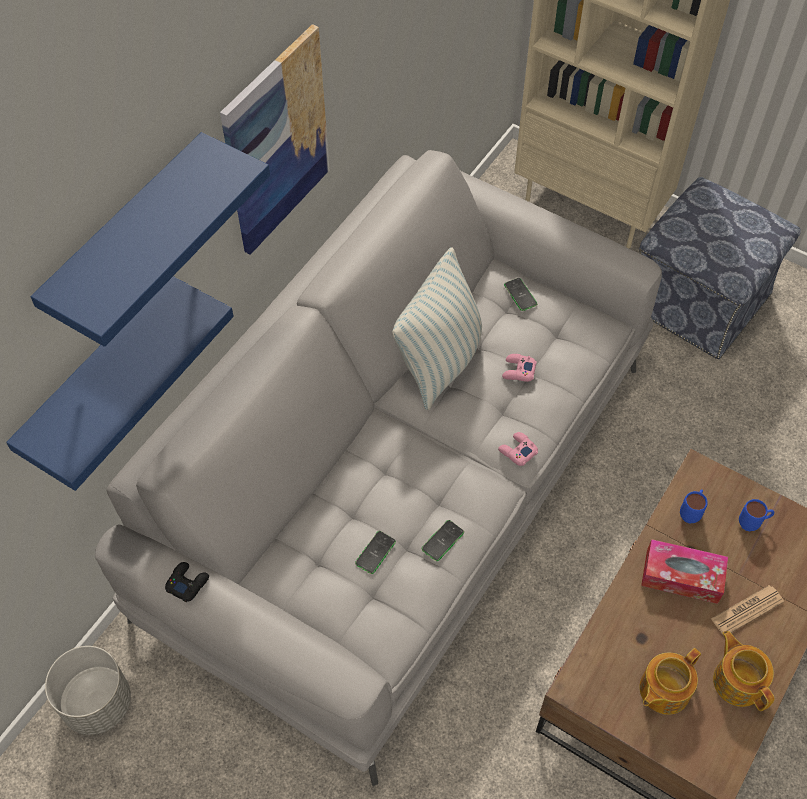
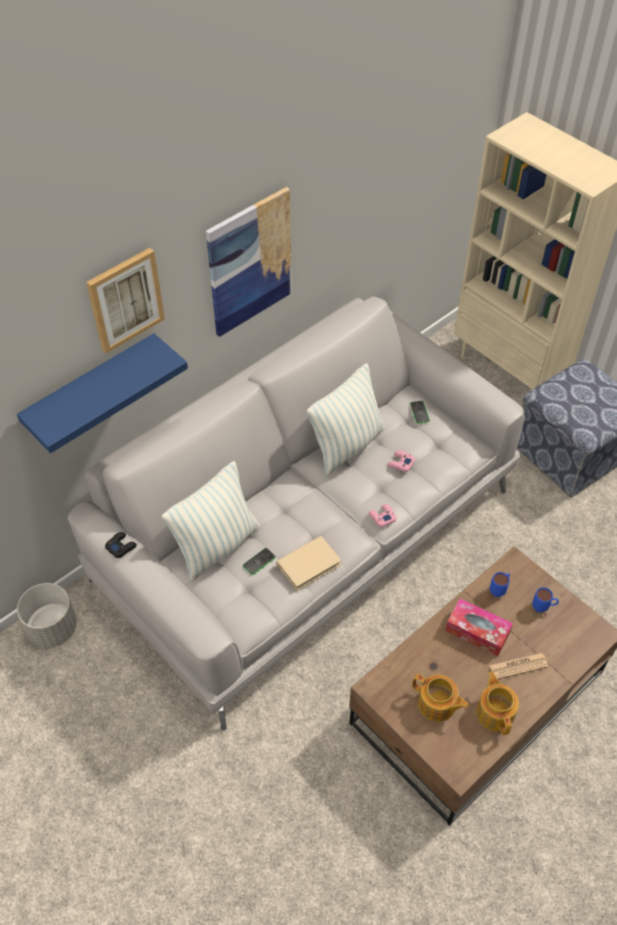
camera: 15 degrees right, 5 degrees down
blue shelf [31,132,270,347] -> picture [86,248,165,354]
phone [421,520,464,561] -> beige book [276,536,342,591]
teapot [640,648,701,715] -> teapot turned 120 degrees counterclockwise [412,674,469,722]
none -> pillow [162,461,260,582]

